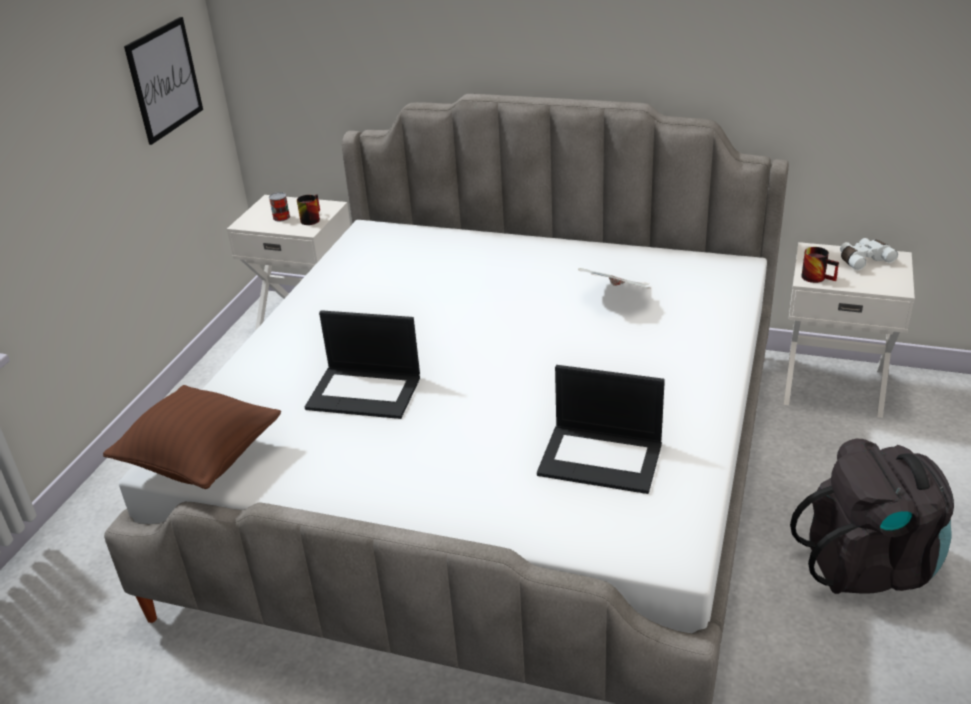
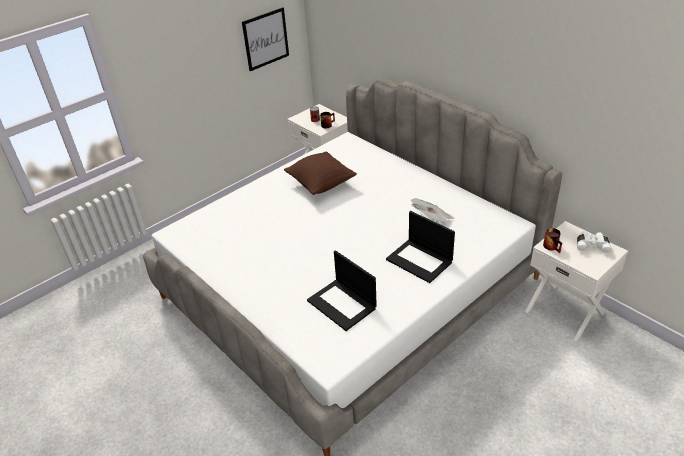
camera: 30 degrees right, 5 degrees up
brown pillow [103,385,281,489] -> brown pillow moved to [284,151,357,195]
laptop [305,310,420,419] -> laptop moved to [386,211,455,283]
black backpack [790,439,954,594] -> none

